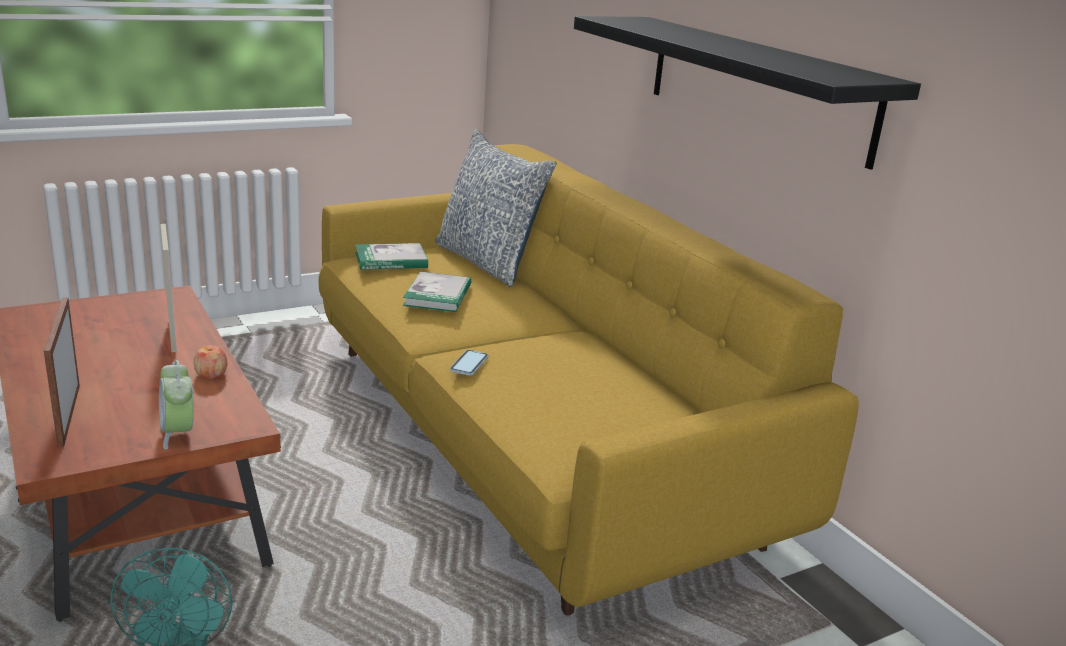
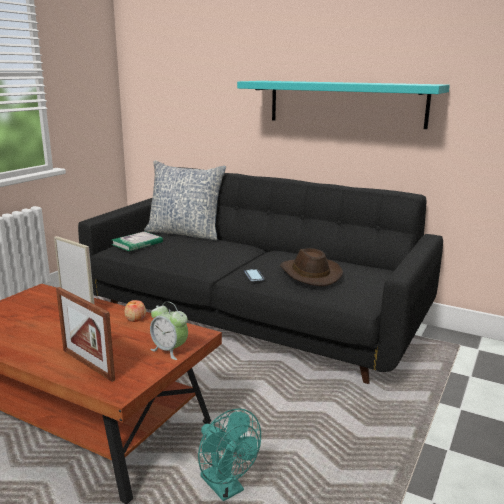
camera: 30 degrees left, 5 degrees down
yellow sofa [319,144,859,616] -> black sofa [78,167,443,384]
book [403,272,471,312] -> none
black shelf [574,16,921,170] -> turquoise shelf [237,81,450,129]
none -> brown hat [280,248,343,286]

